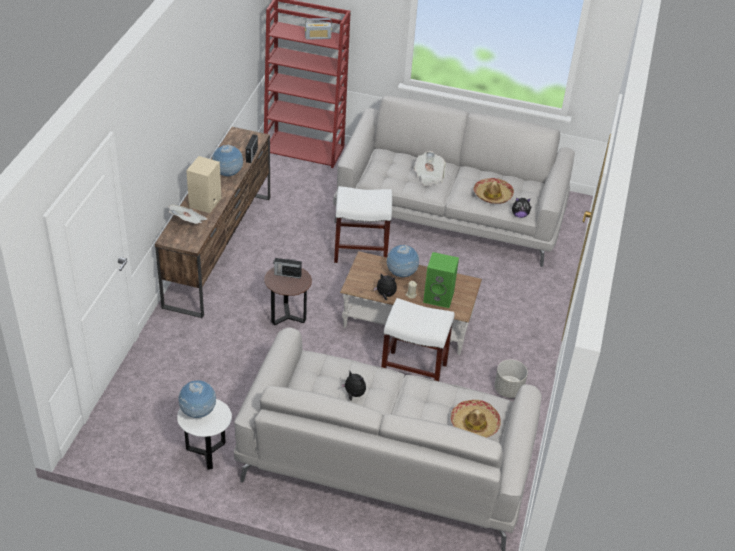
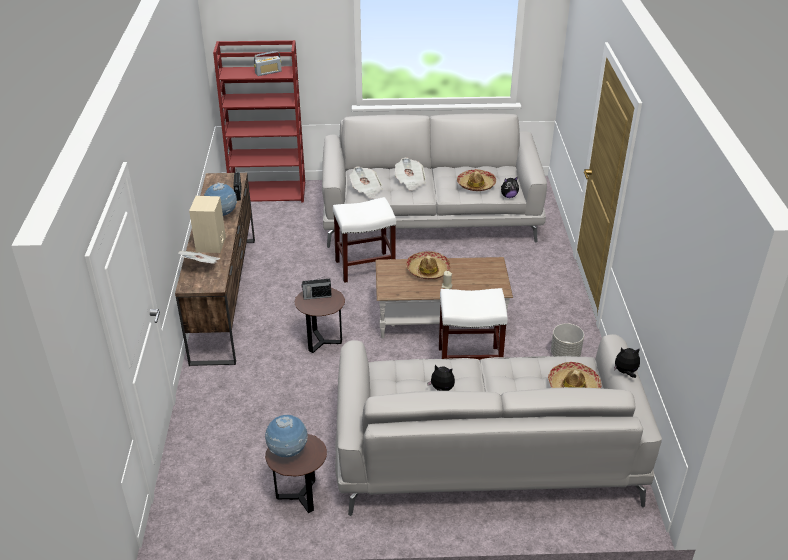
camera: 15 degrees left, 5 degrees down
white side table [177,399,232,470] -> brown side table [265,434,327,513]
plush toy [374,274,397,300] -> plush toy moved to [614,348,640,378]
globe [386,245,419,277] -> hat [406,251,451,280]
green speaker [423,252,459,308] -> none
none -> newspaper [350,166,383,199]

